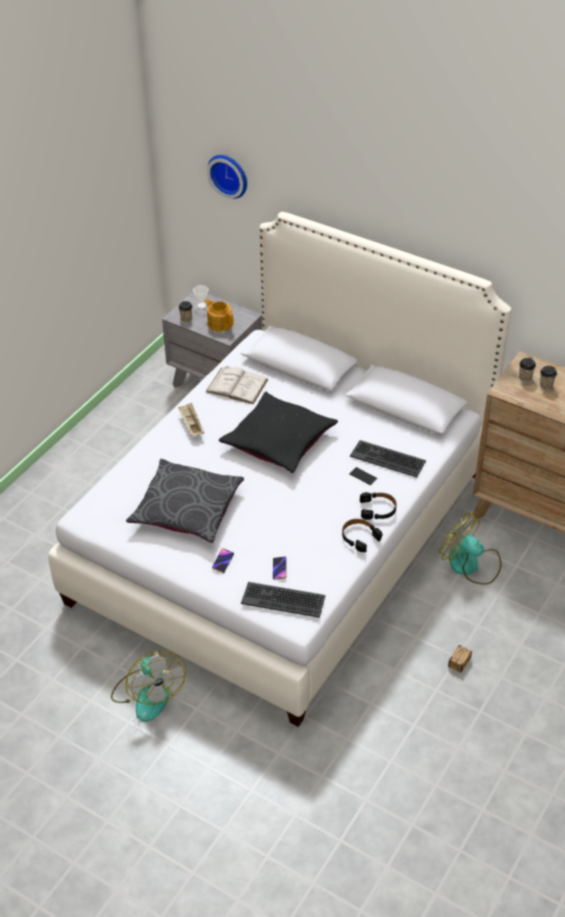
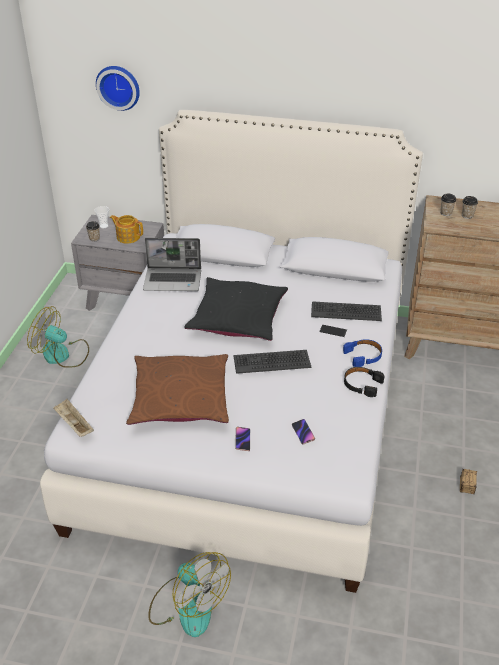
camera: 20 degrees left, 5 degrees down
grey pillow [126,459,244,543] -> brown pillow [126,354,229,425]
beige tray [178,402,204,436] -> beige tray moved to [53,399,94,437]
white book [206,366,268,404] -> laptop [143,238,201,291]
keyboard [241,582,325,618] -> keyboard moved to [233,350,312,374]
black headphones [360,492,396,520] -> blue headphones [343,339,382,367]
fan [439,513,501,585] -> fan moved to [27,306,89,368]

